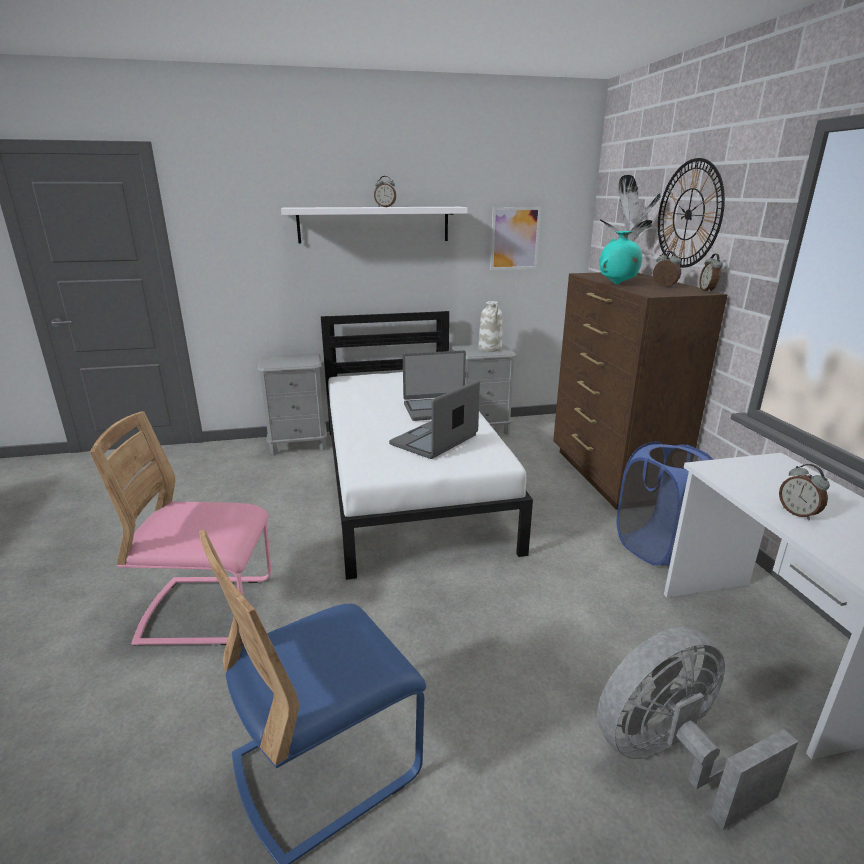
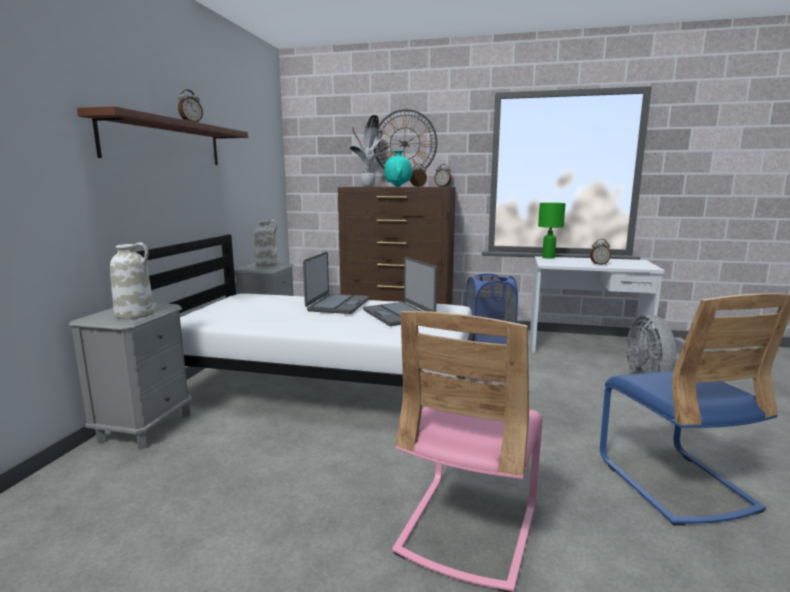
camera: 65 degrees left, 10 degrees down
white shelf [281,207,467,243] -> brown shelf [77,106,248,165]
picture [490,207,541,270] -> none
none -> white vase [110,242,154,319]
none -> green table lamp [538,203,566,259]

